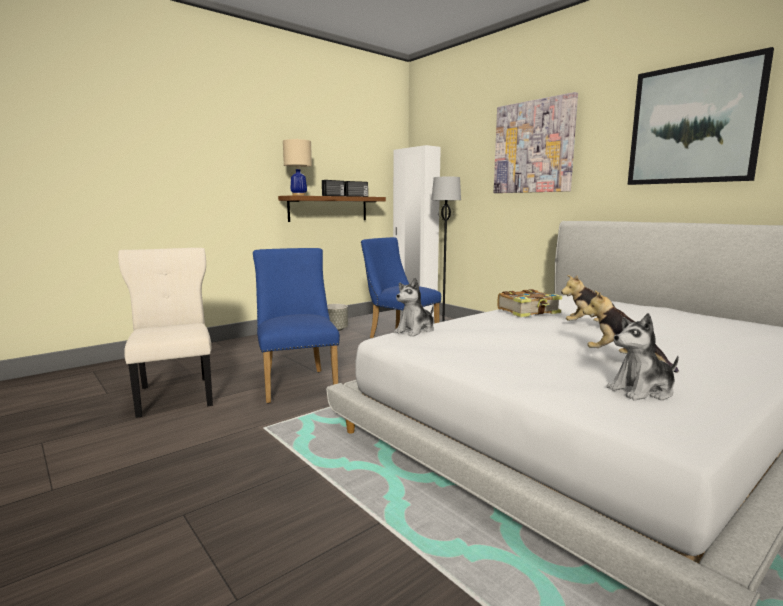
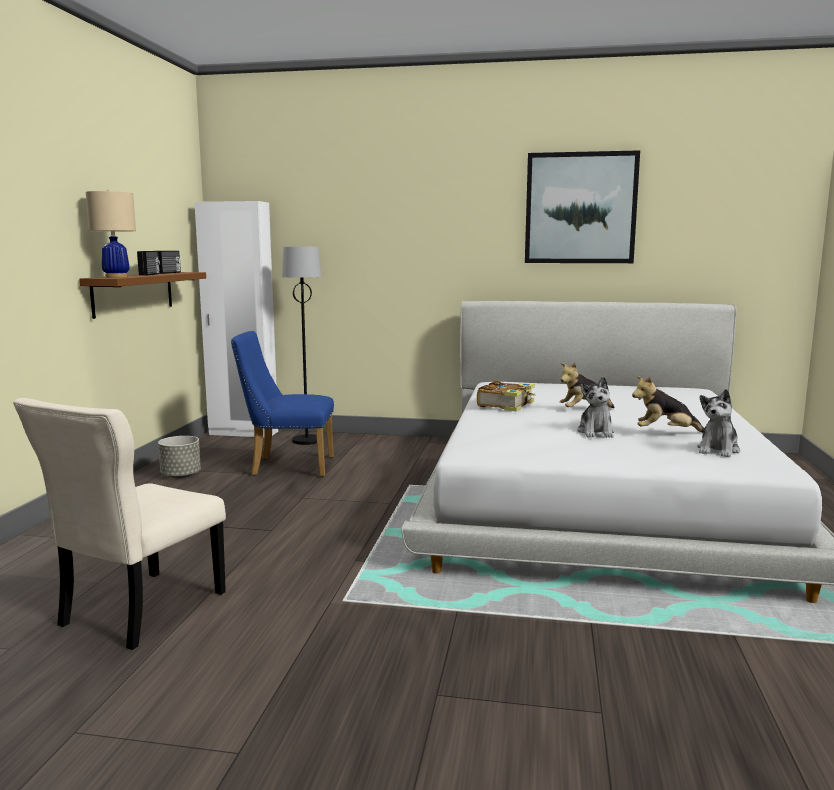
camera: 40 degrees left, 0 degrees up
beige chair [118,248,213,418] -> beige chair turned 90 degrees counterclockwise [13,398,226,650]
blue chair [253,248,340,403] -> none
plush toy [394,278,434,337] -> plush toy moved to [577,377,614,438]
picture [494,92,578,193] -> none

